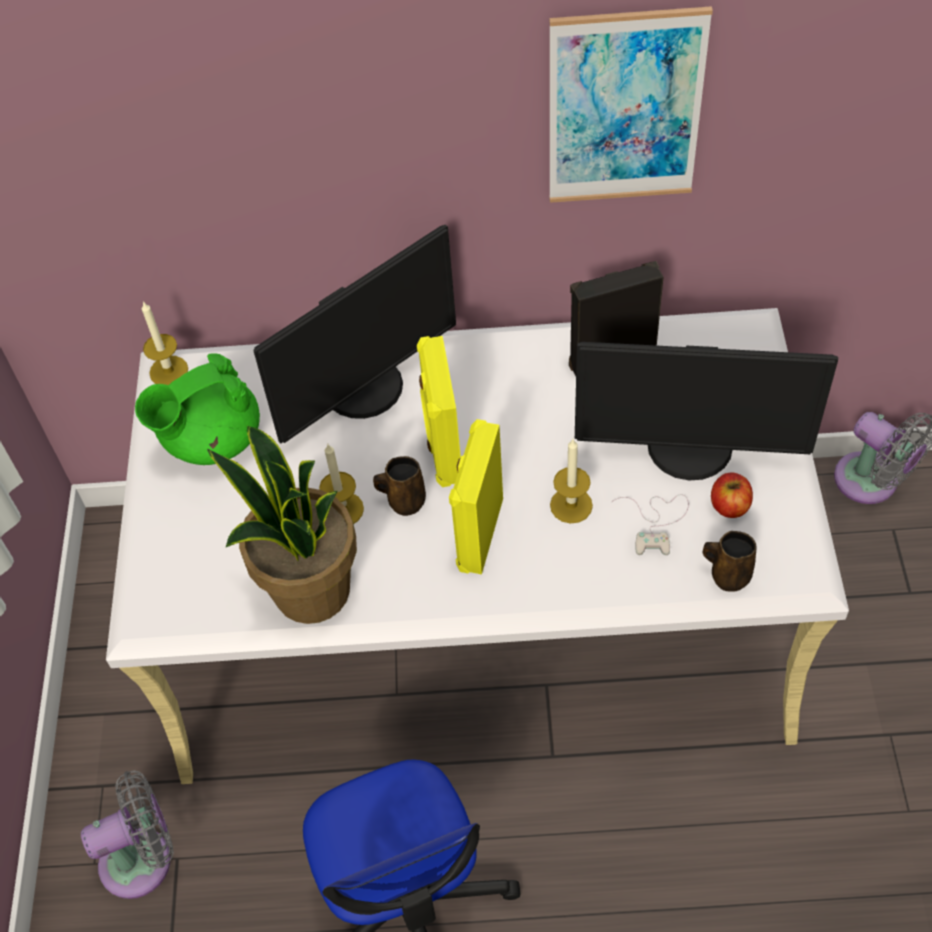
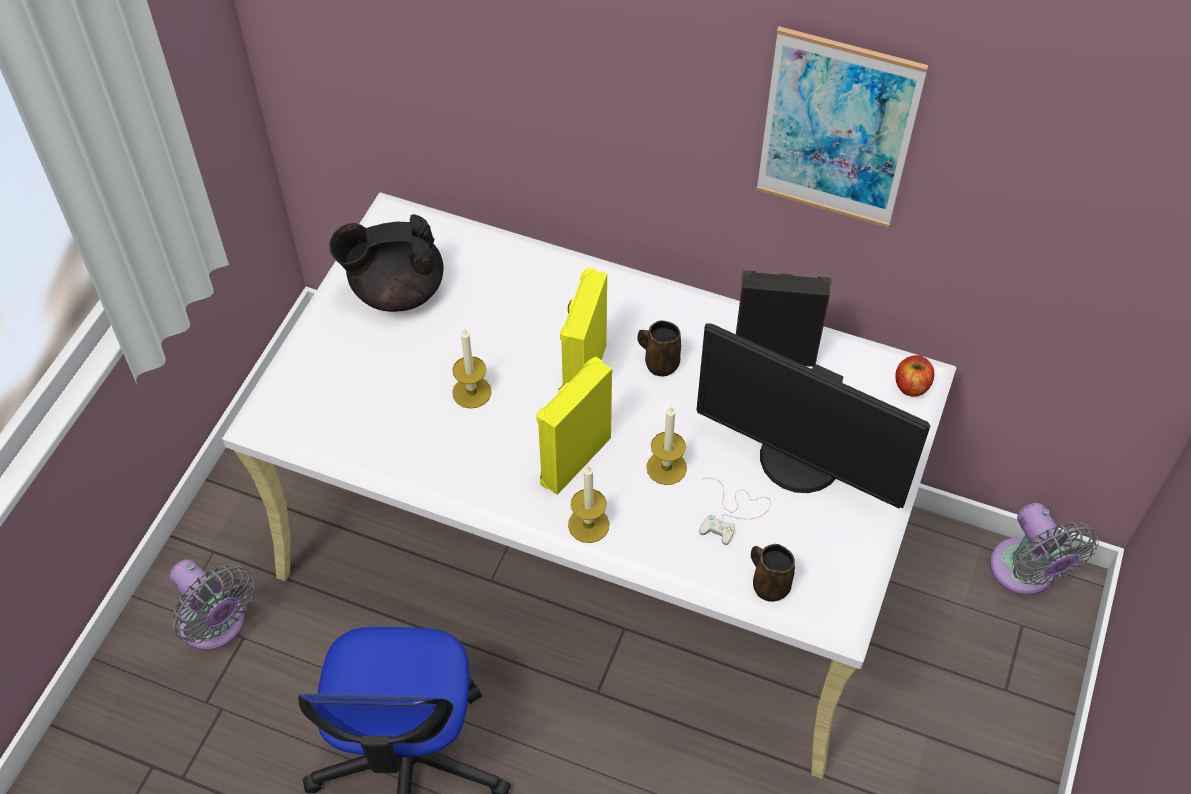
camera: 20 degrees right, 0 degrees up
grey fan [81,771,174,899] -> grey fan turned 45 degrees clockwise [169,559,254,651]
green teapot [135,353,260,465] -> black teapot [329,214,444,312]
candle [142,301,188,385] -> candle moved to [568,465,610,543]
potted plant [207,426,357,624] -> none
monitor [253,225,456,443] -> none
brown mug [373,456,426,516] -> brown mug moved to [637,320,681,376]
apple [711,472,753,518] -> apple moved to [895,355,934,397]

